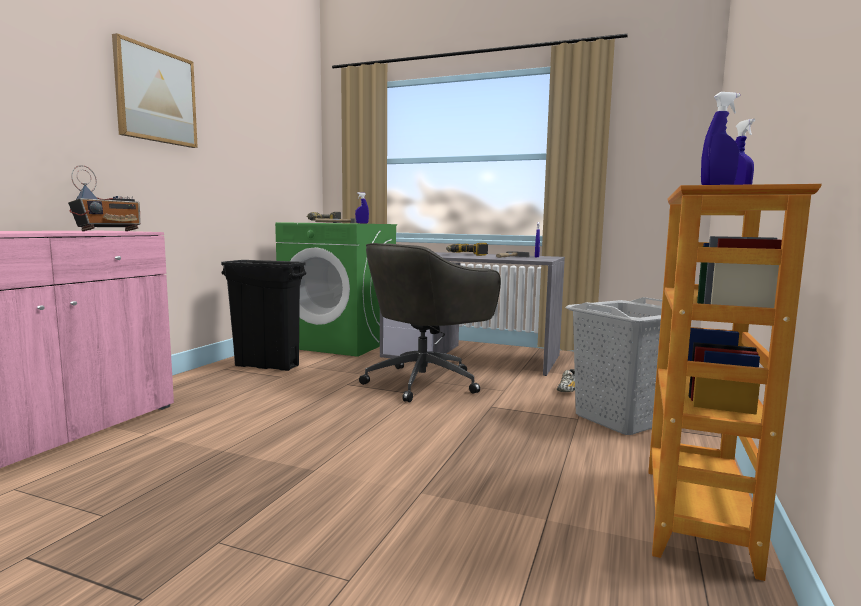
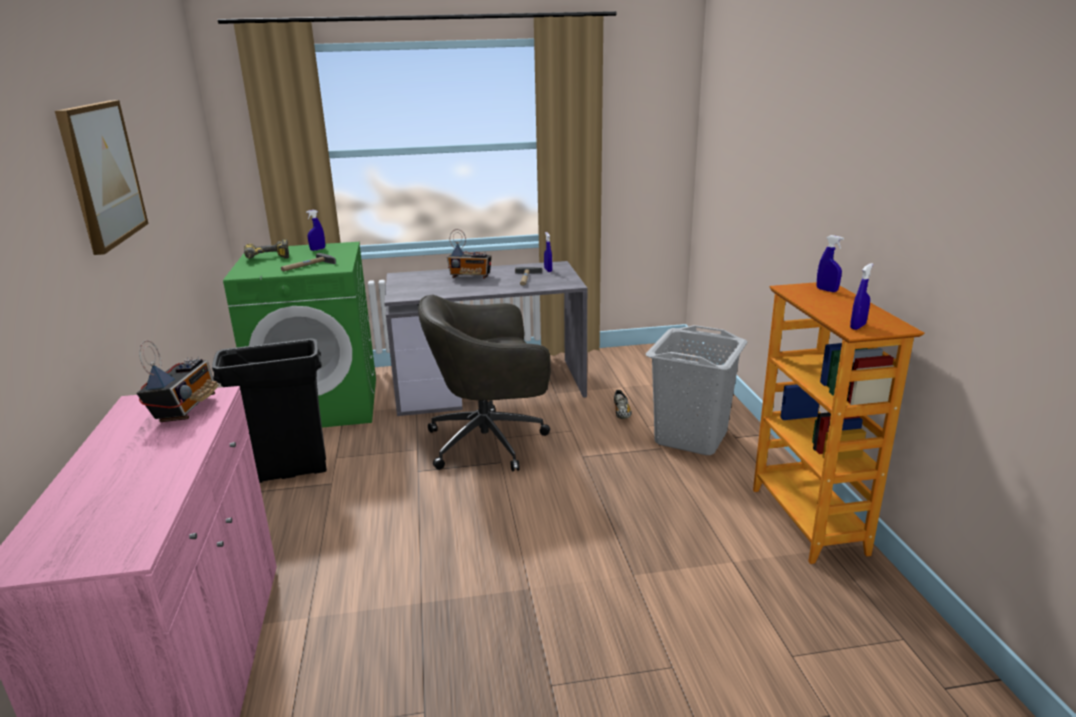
camera: 30 degrees left, 15 degrees up
grey office chair [359,243,501,402] -> grey office chair turned 60 degrees clockwise [418,295,551,471]
power drill [446,243,488,256] -> radio [447,229,492,279]

